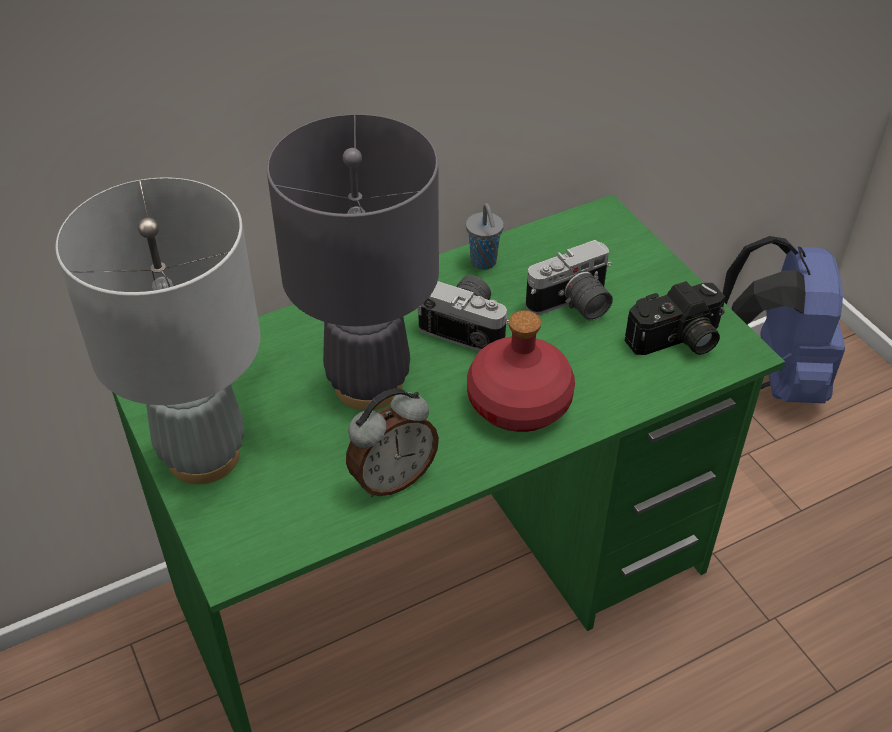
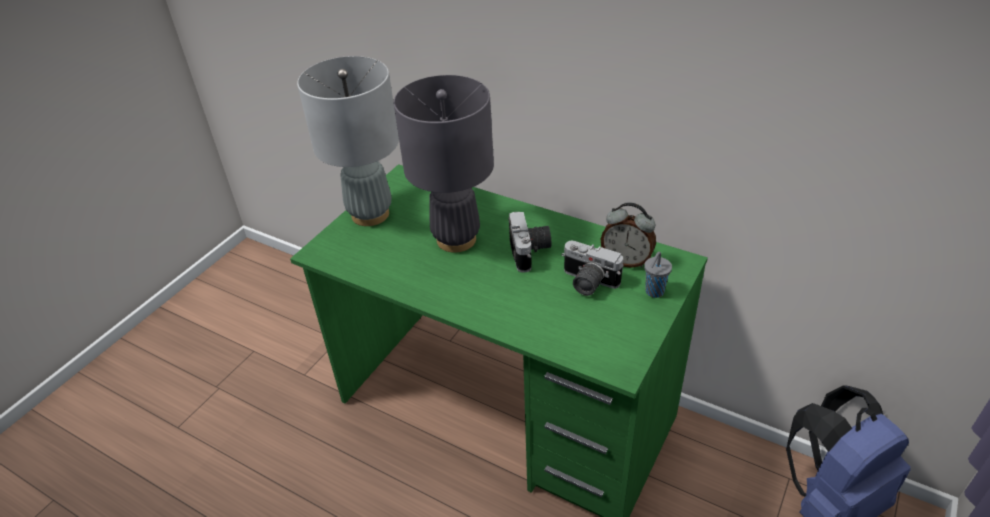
camera: 60 degrees right, 5 degrees down
alarm clock [346,388,439,497] -> alarm clock moved to [601,202,656,268]
grey cup [466,203,504,270] -> grey cup moved to [644,251,672,298]
red bottle [467,311,575,432] -> none
camera [625,281,725,355] -> none

